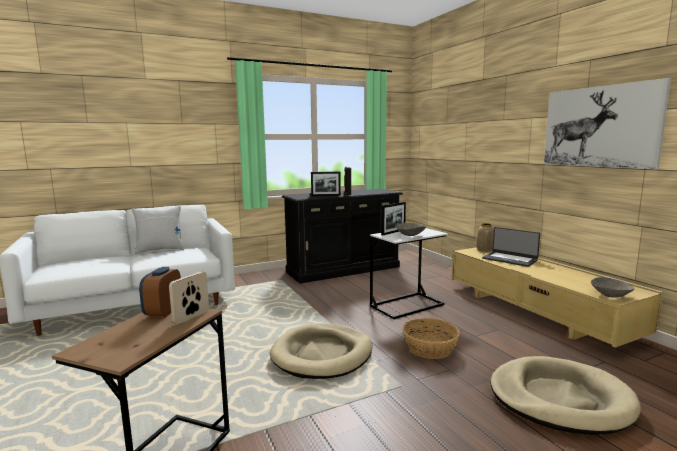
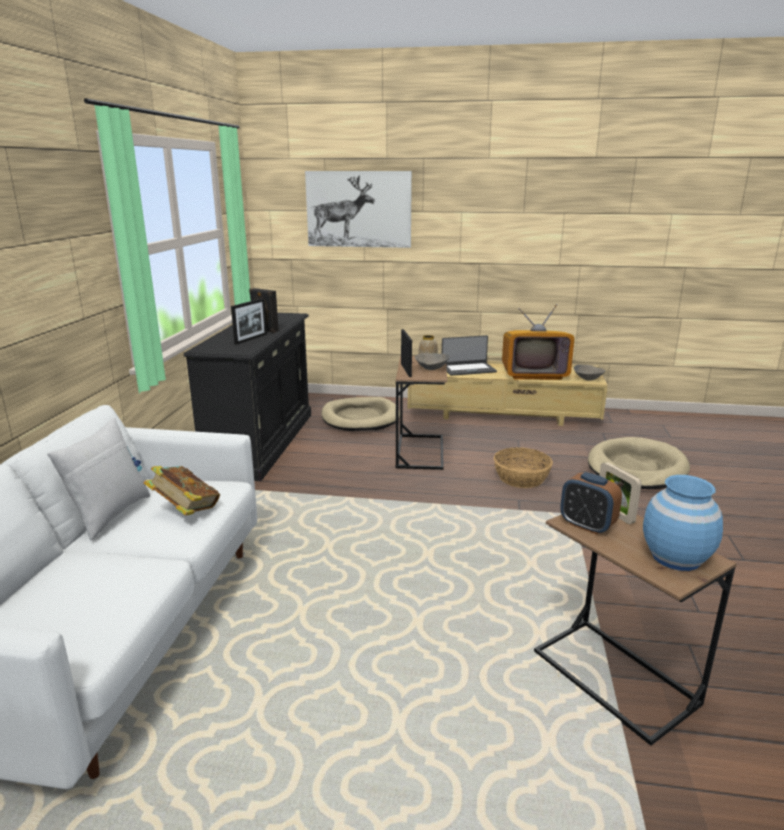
camera: 55 degrees left, 10 degrees up
beige dog bed [270,323,372,379] -> beige dog bed moved to [321,397,400,431]
white side table [370,228,448,319] -> brown side table [396,356,447,470]
picture [544,78,671,169] -> picture moved to [305,171,412,248]
none -> book [144,466,220,516]
none -> television [502,304,575,380]
none -> blue vase [643,475,723,571]

